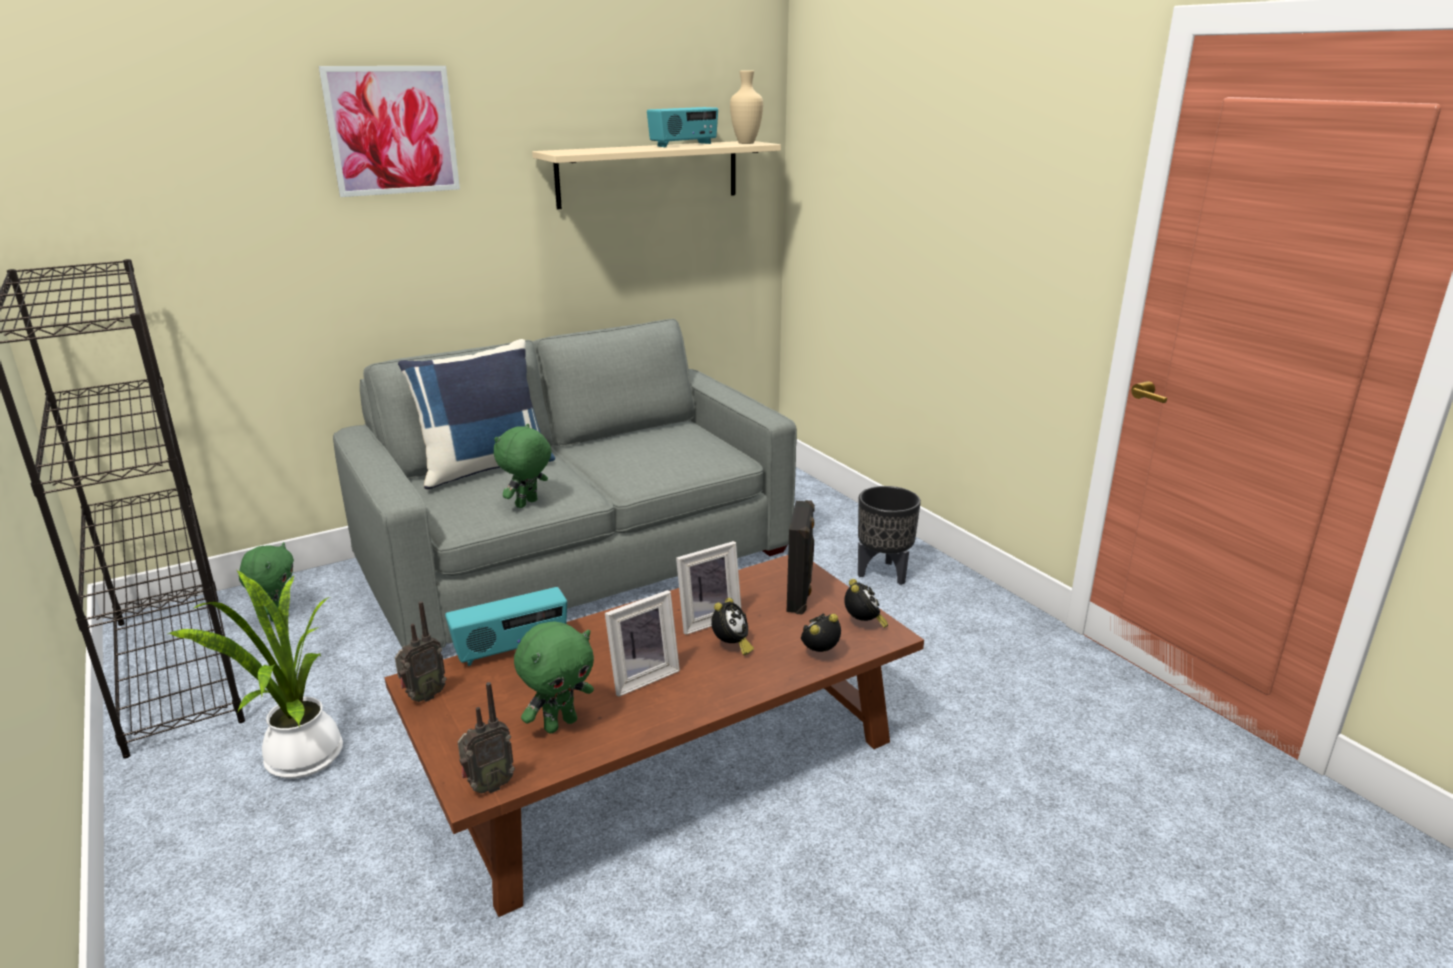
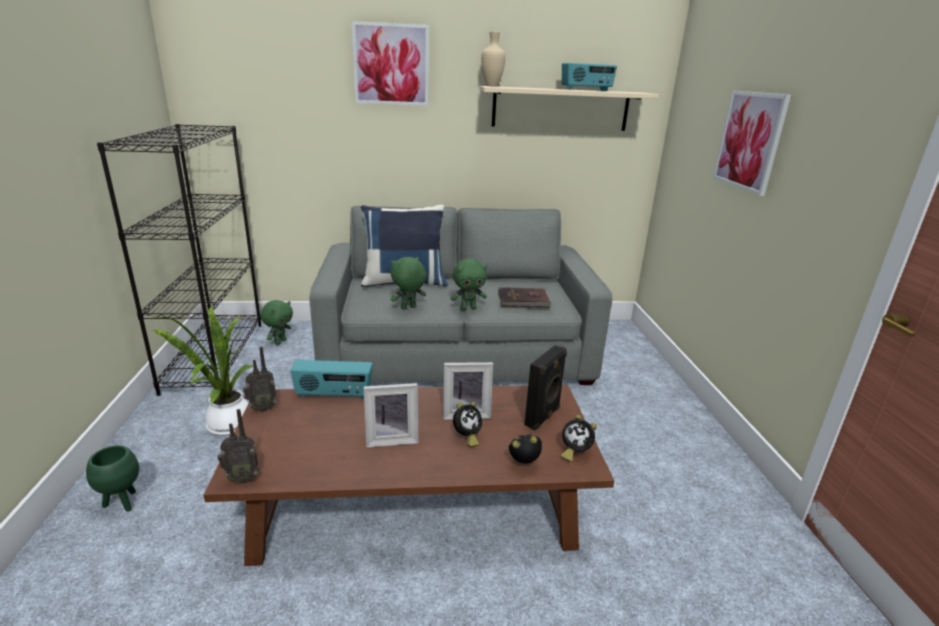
camera: 25 degrees right, 0 degrees up
green plush toy [514,621,594,733] -> green plush toy moved to [451,258,487,310]
beige vase [730,70,763,144] -> beige vase moved to [481,31,506,87]
alarm clock [844,579,888,628] -> alarm clock turned 90 degrees clockwise [561,414,597,462]
black planter [858,486,921,585] -> none
none -> green planter [86,445,139,512]
none -> brown book [498,287,552,307]
none -> picture [713,91,791,196]

